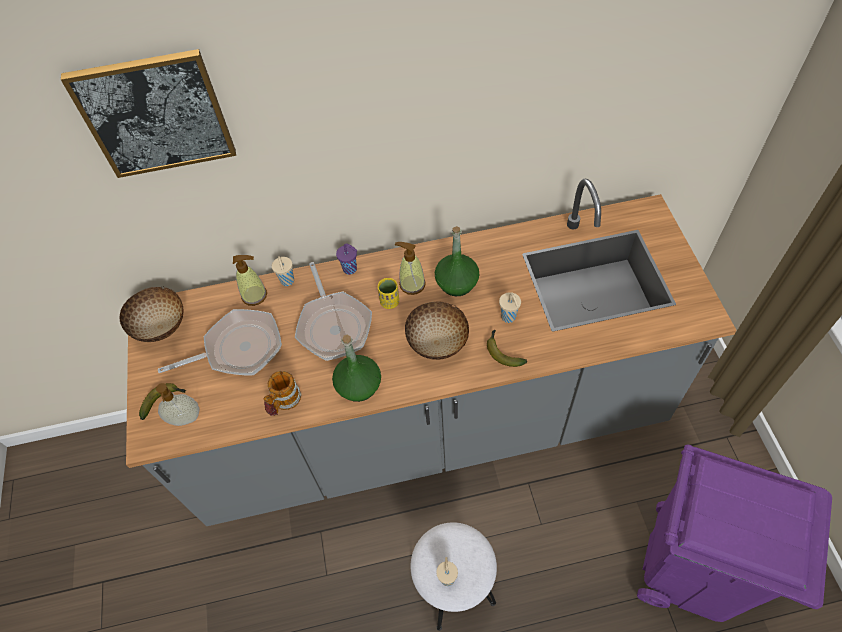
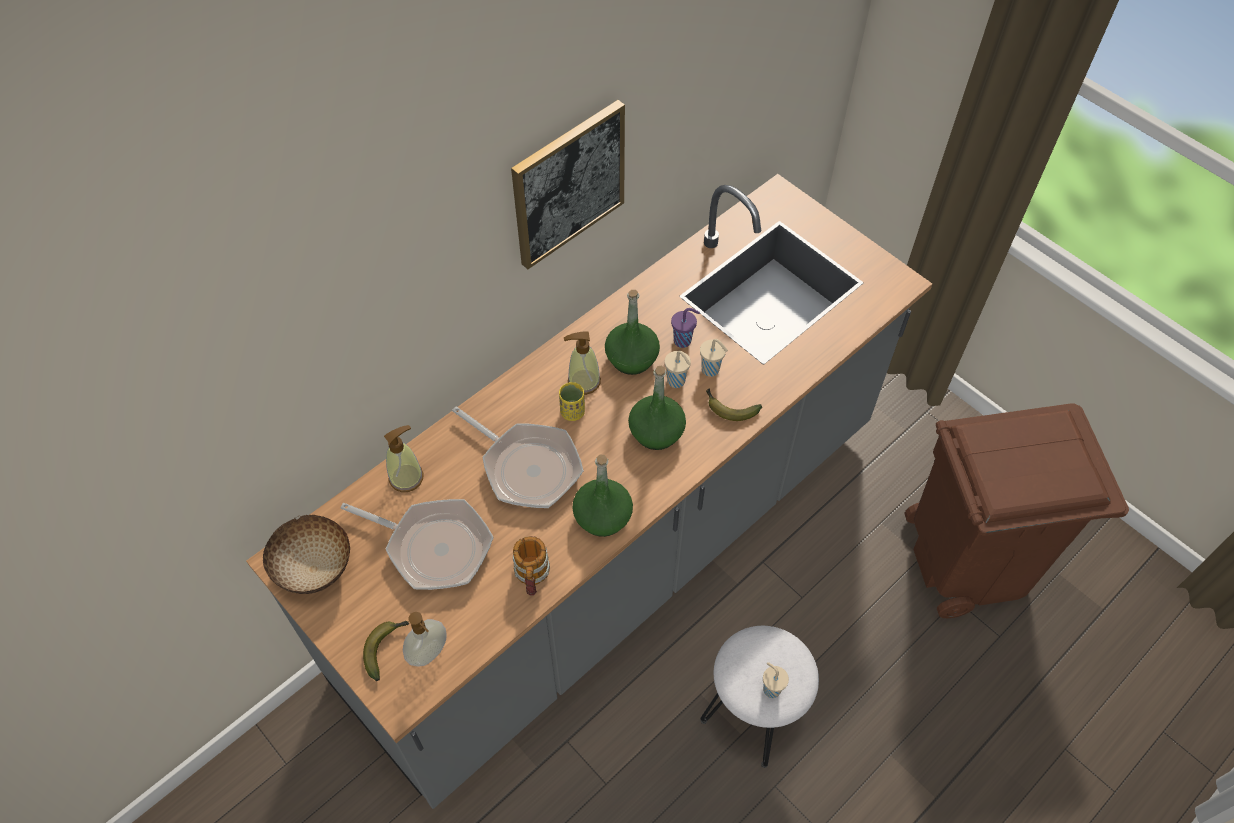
camera: 35 degrees left, 0 degrees up
picture [61,49,236,178] -> picture moved to [511,100,625,269]
frying pan [158,309,282,375] -> frying pan turned 75 degrees clockwise [341,499,494,590]
beige cup [272,256,294,286] -> beige cup moved to [665,351,691,388]
purple cup [336,243,357,275] -> purple cup moved to [671,308,700,348]
bowl [405,301,469,360] -> green bottle [628,366,686,450]
purple trash can [637,445,832,622] -> brown trash can [904,403,1129,618]

